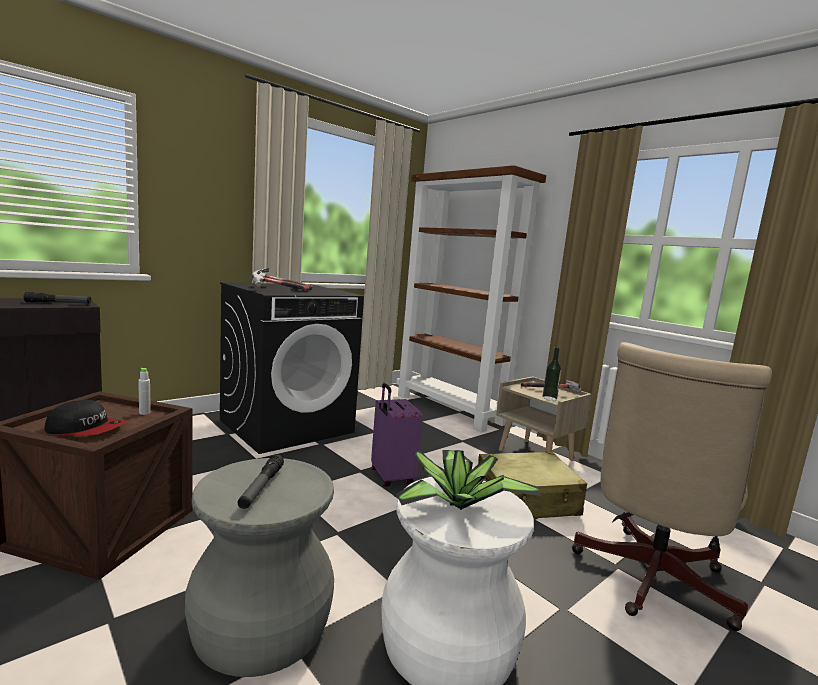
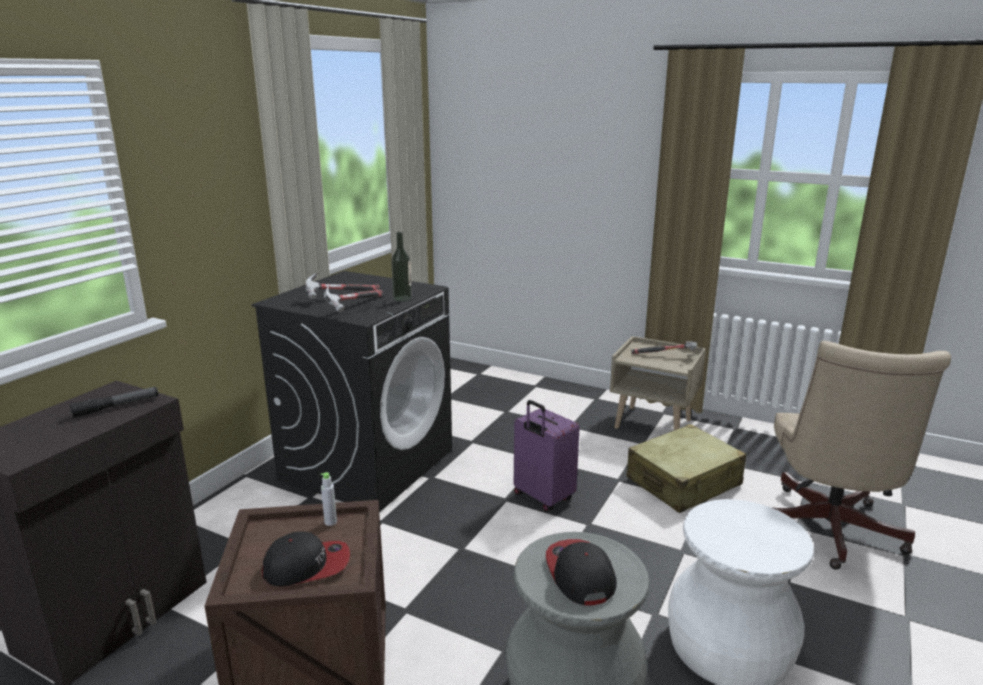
camera: 20 degrees left, 10 degrees up
flashlight [238,454,284,509] -> cap [546,539,617,606]
potted plant [393,450,541,510] -> none
brown bookcase [396,165,546,432] -> none
bottle [542,347,562,401] -> bottle moved to [391,232,412,301]

